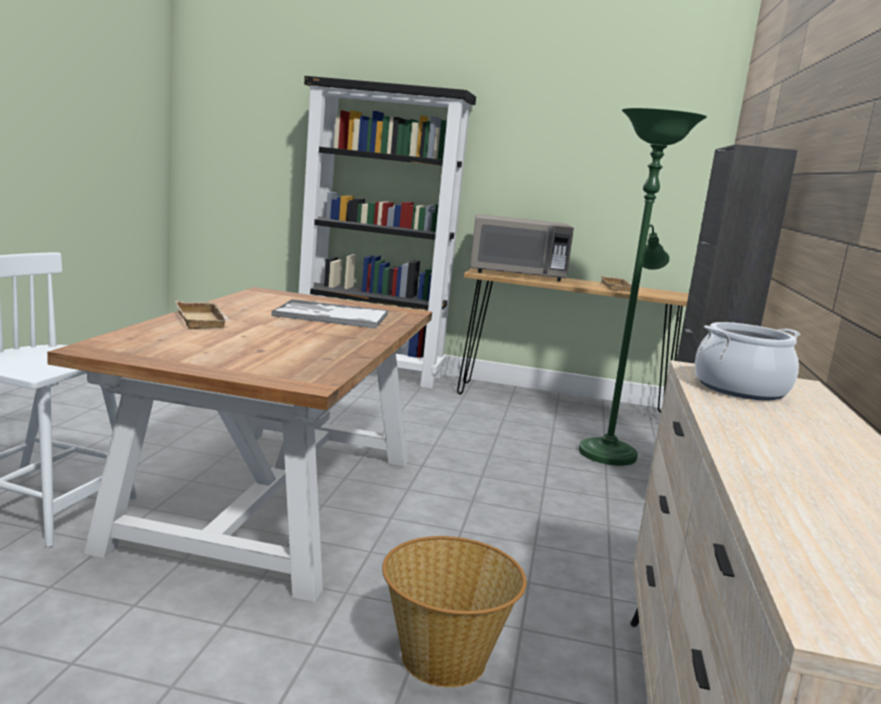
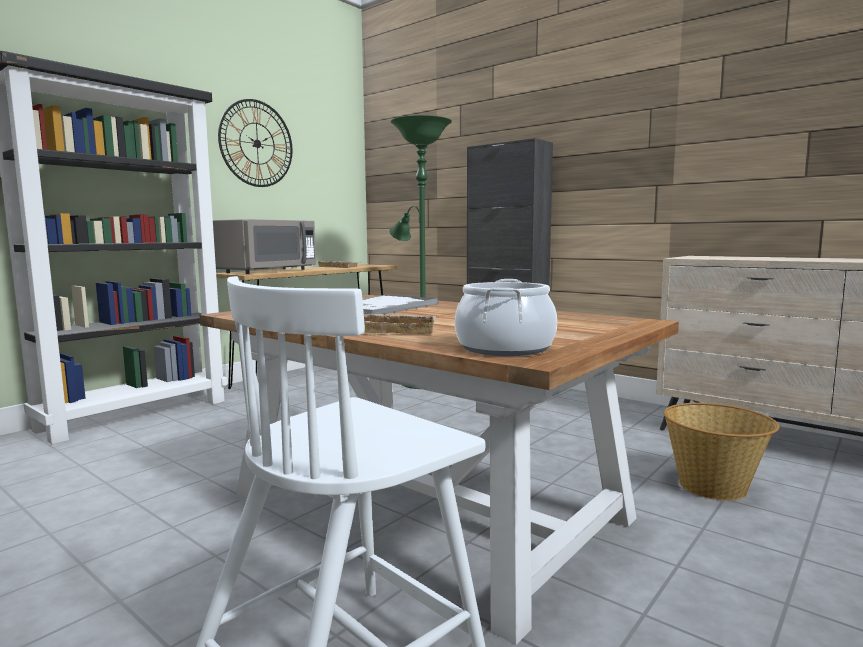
camera: 60 degrees left, 5 degrees down
cooking pot [695,322,800,401] -> cooking pot moved to [455,279,557,356]
none -> wall clock [218,99,292,187]

